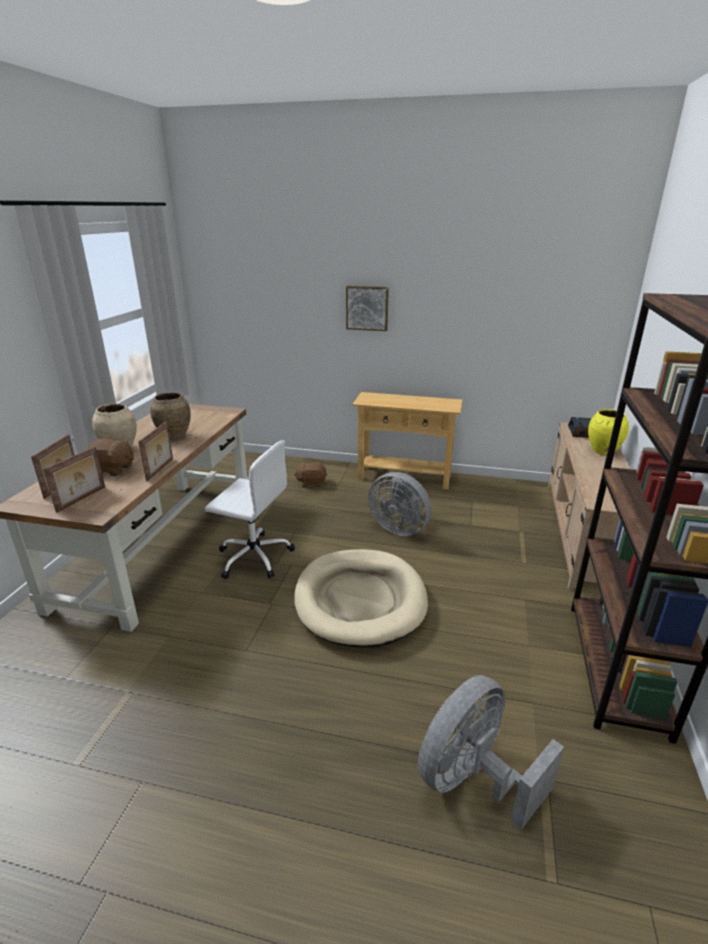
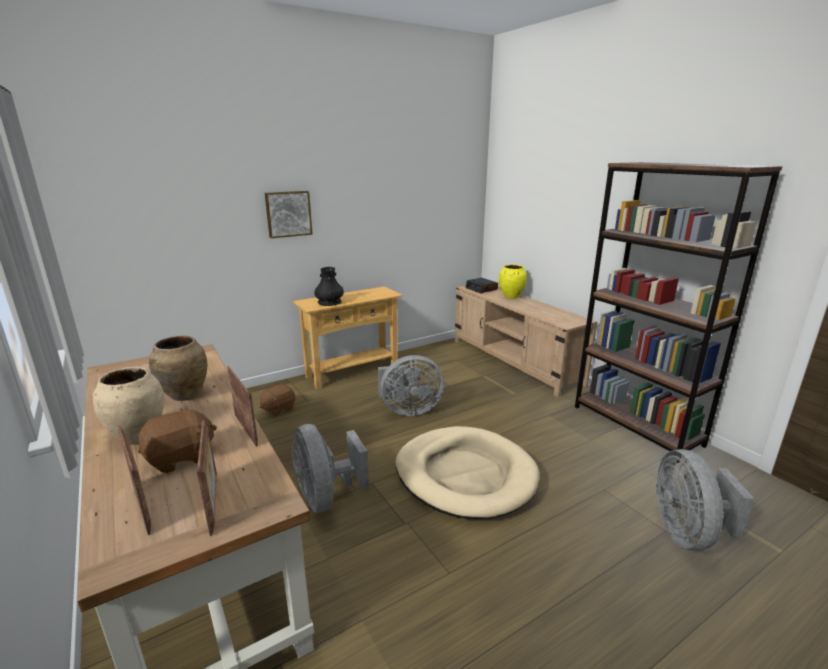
camera: 45 degrees left, 5 degrees down
white office chair [205,440,295,579] -> grey fan [292,424,369,513]
none -> black vase [314,267,344,306]

